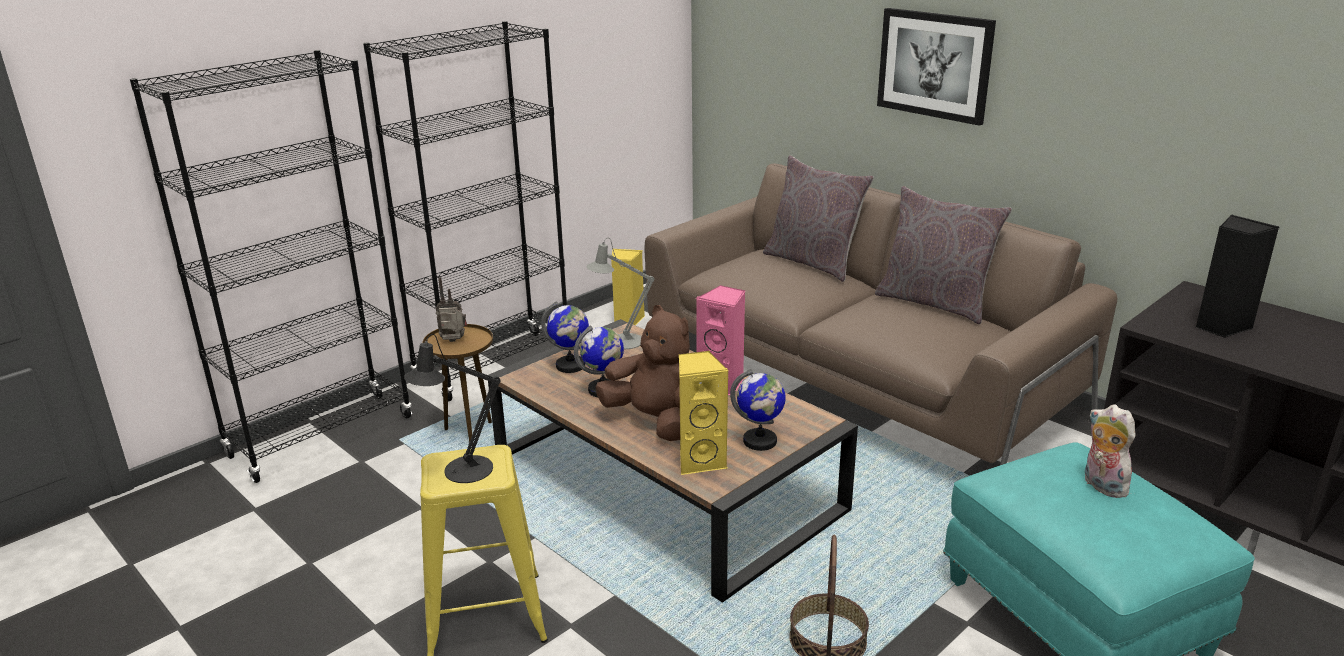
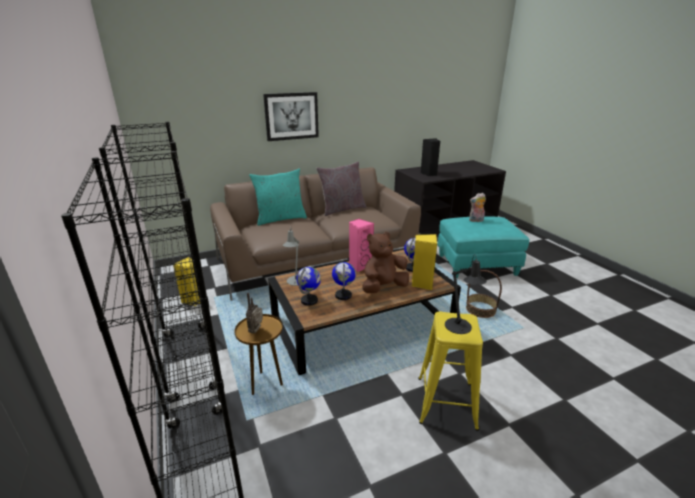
camera: 70 degrees left, 0 degrees up
grey pillow [763,155,874,282] -> turquoise pillow [249,169,307,226]

